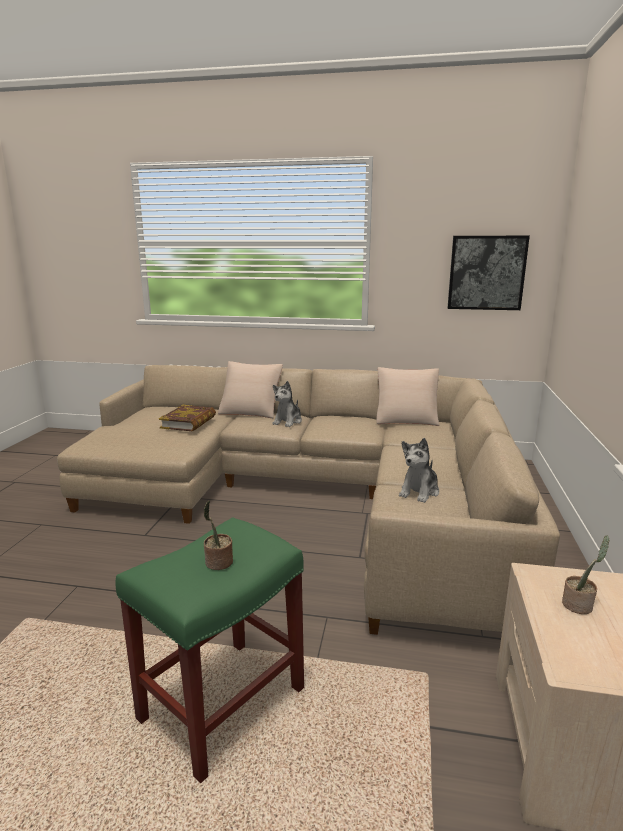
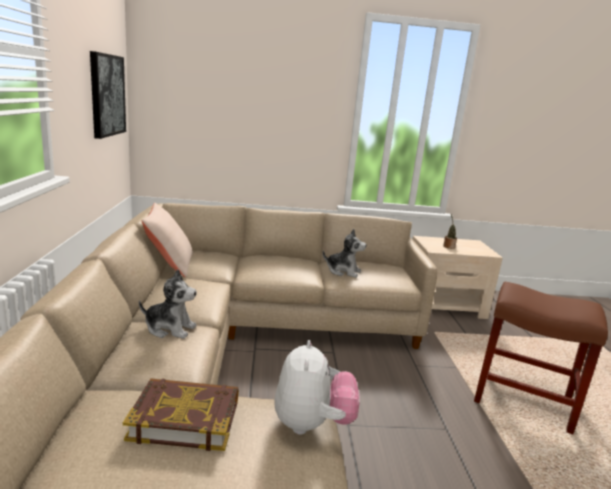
camera: 105 degrees left, 0 degrees up
green stool [115,518,304,783] -> brown stool [474,282,608,434]
potted plant [204,501,233,570] -> none
beige pillow [218,361,283,418] -> none
none -> plush toy [274,340,360,435]

